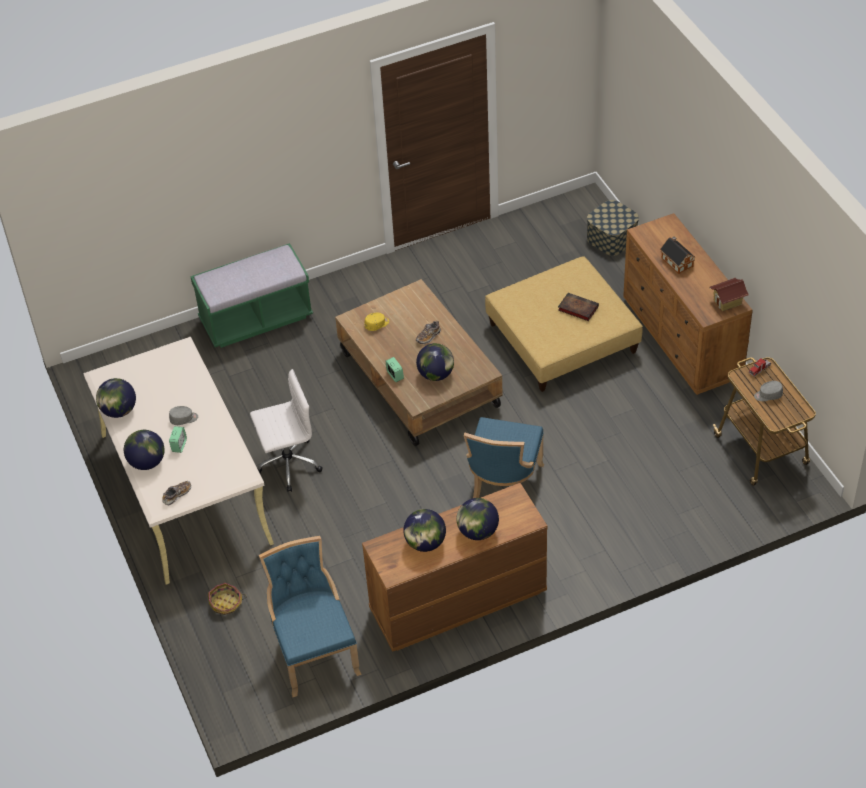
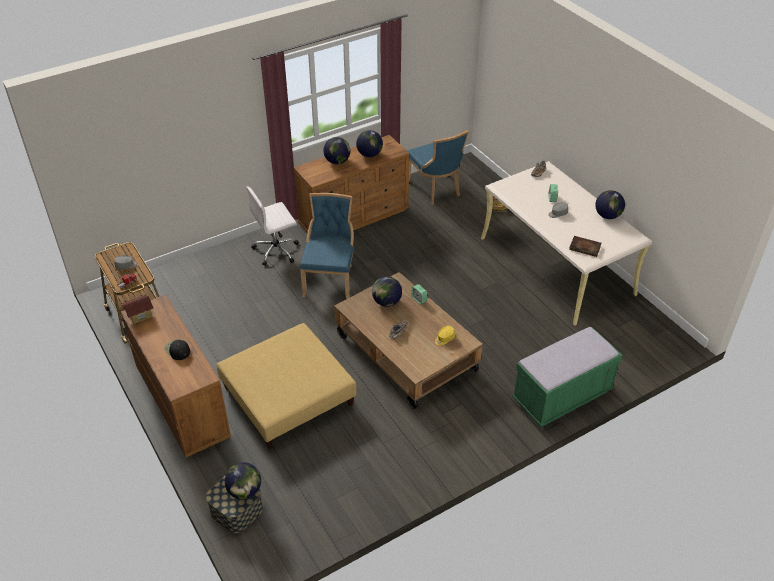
camera: 170 degrees right, 5 degrees down
globe [124,430,165,470] -> globe moved to [225,462,261,499]
white office chair [250,369,323,492] -> white office chair moved to [246,186,299,266]
book [558,293,599,321] -> book moved to [569,236,601,257]
toy house [660,236,696,274] -> black cap [165,339,190,360]

